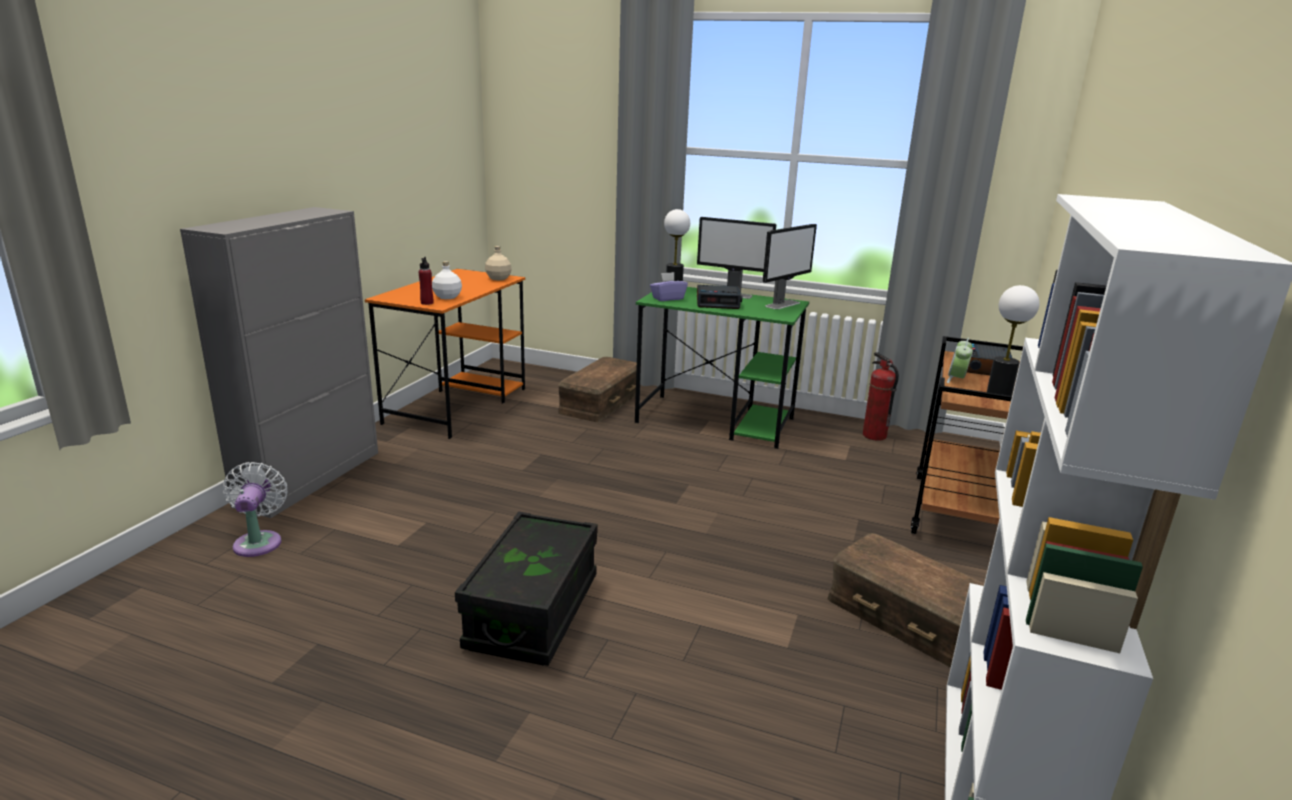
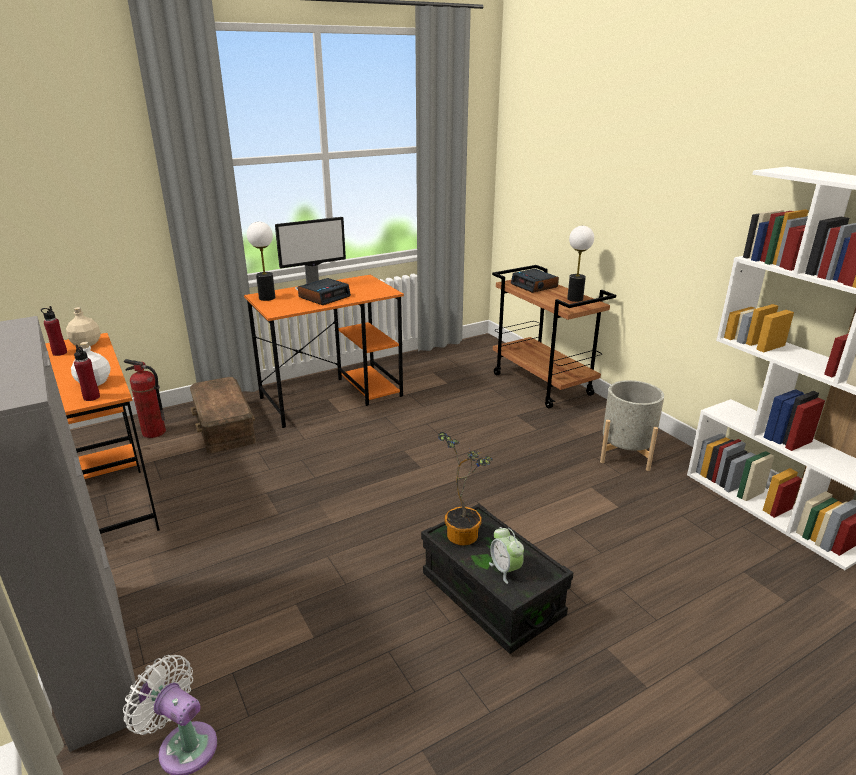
camera: 50 degrees left, 5 degrees up
green desk [635,287,809,449] -> orange desk [244,275,404,428]
purple tissue box [650,272,688,301] -> none
monitor [763,224,817,309] -> none
brown storage box [827,533,984,668] -> grey planter [600,380,664,471]
fire extinguisher [863,352,899,441] -> fire extinguisher moved to [124,359,166,438]
alarm clock [947,338,973,383] -> alarm clock moved to [489,527,524,584]
none -> red bottle [41,306,67,356]
none -> potted plant [438,432,493,546]

